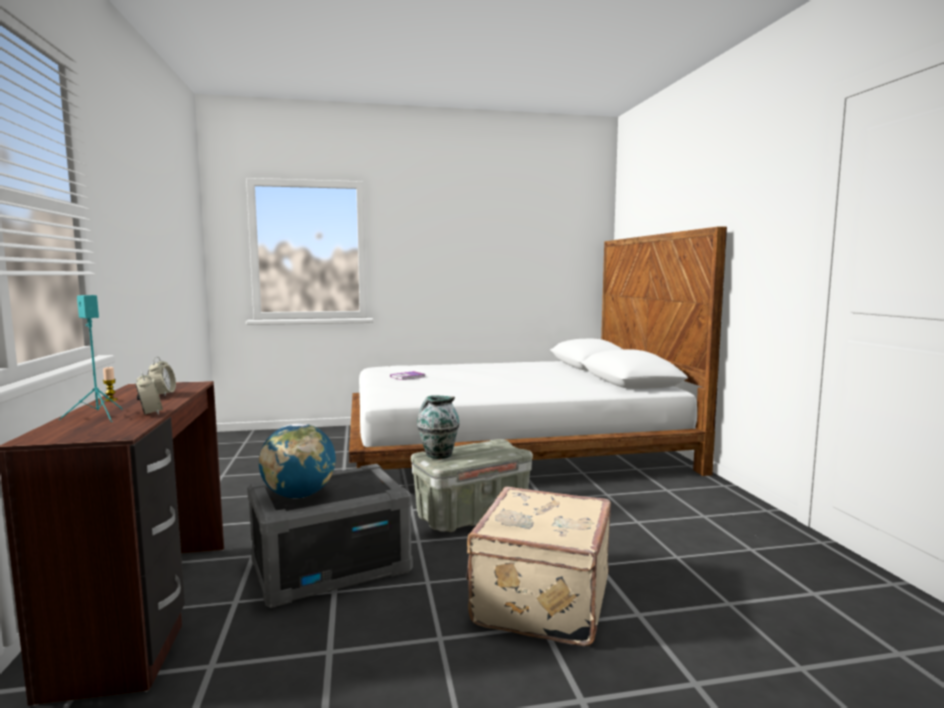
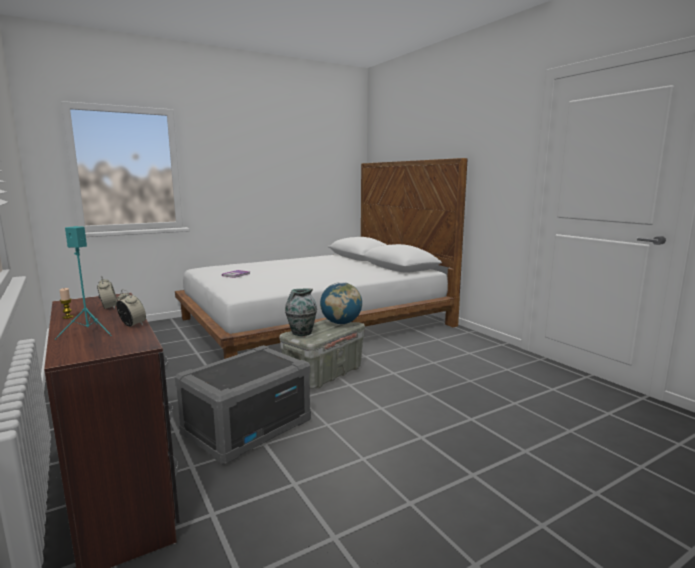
camera: 20 degrees left, 5 degrees up
globe [259,423,336,498] -> globe moved to [320,282,362,324]
beige suitcase [466,487,611,647] -> none

